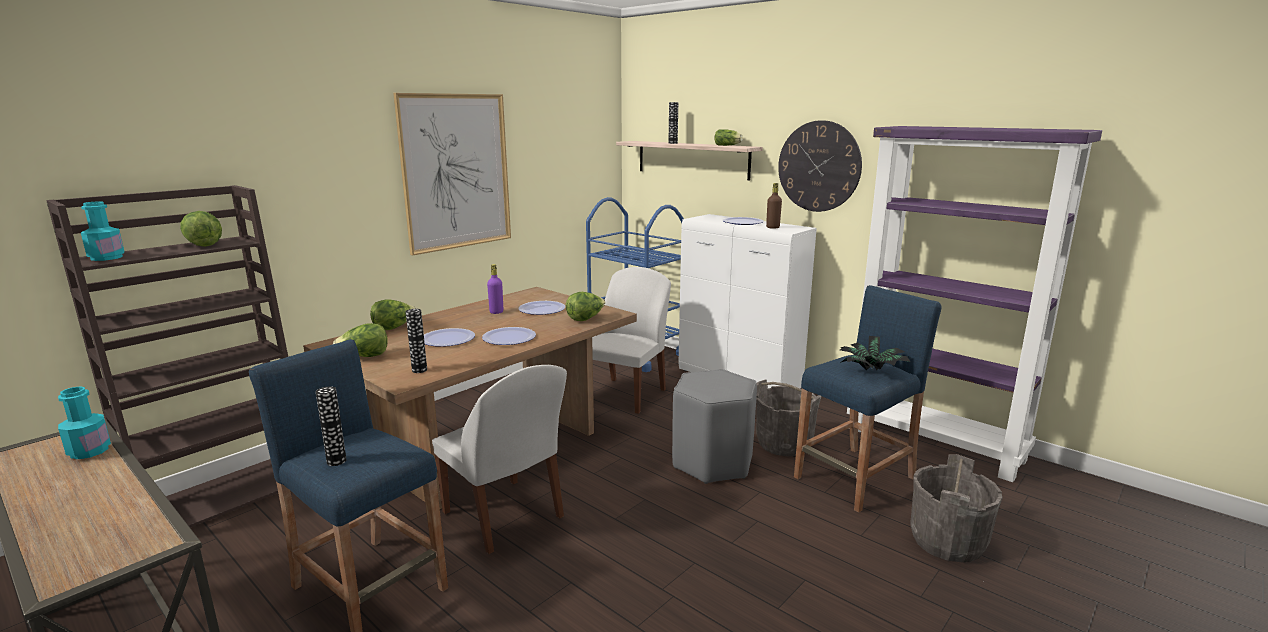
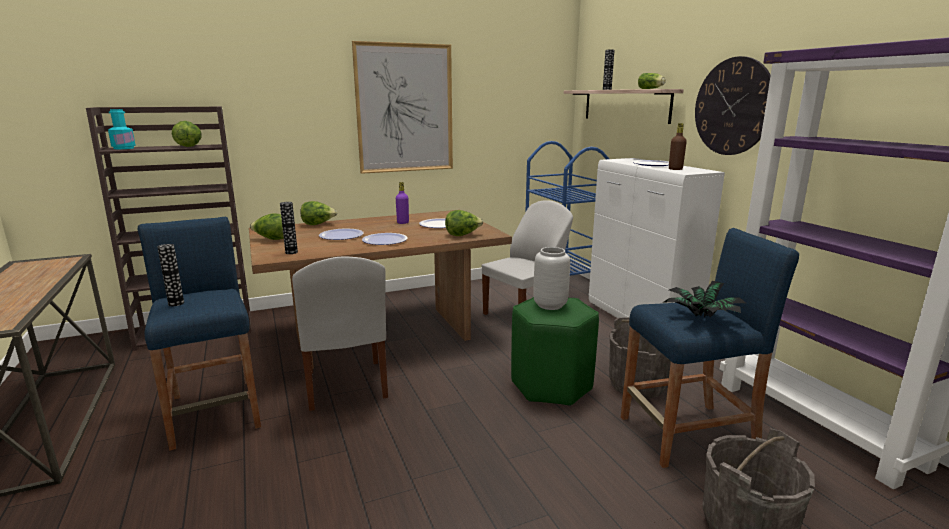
camera: 25 degrees right, 0 degrees up
turquoise bottle [58,386,111,459] -> none
grey stool [672,369,757,484] -> green stool [511,297,599,406]
none -> grey vase [533,247,570,310]

